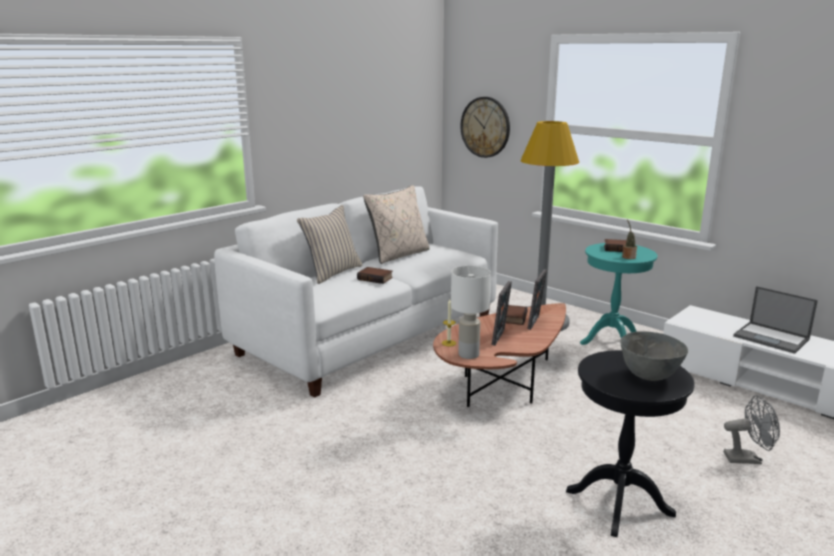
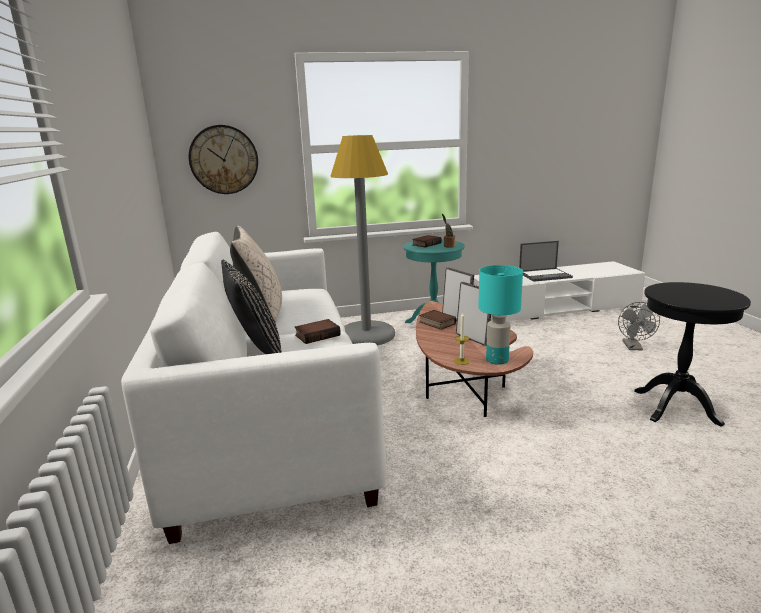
camera: 55 degrees left, 0 degrees up
beige pillow [297,205,363,284] -> black pillow [221,260,282,354]
white table lamp [451,266,491,359] -> turquoise table lamp [478,265,523,365]
grey bowl [620,331,688,381] -> none
grey fan [724,395,780,464] -> grey fan turned 150 degrees clockwise [618,302,660,350]

